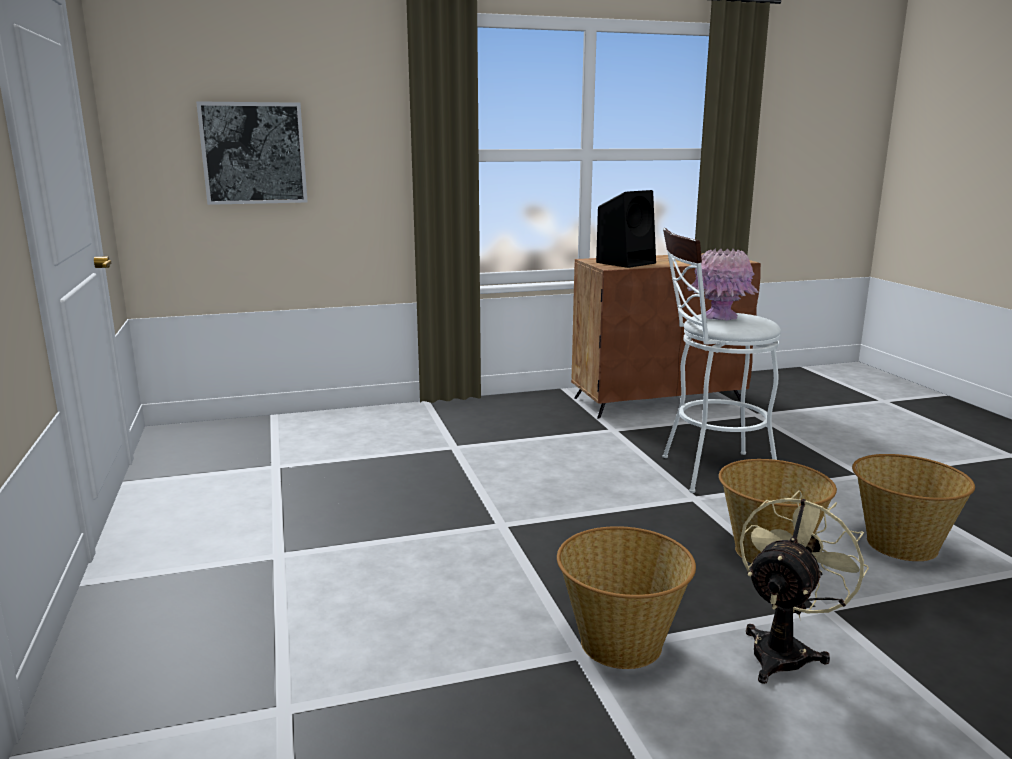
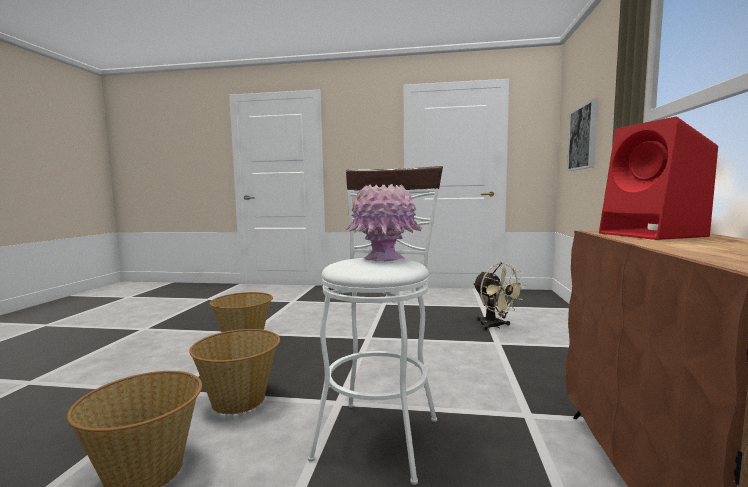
camera: 115 degrees right, 10 degrees down
black speaker [596,190,656,268] -> red speaker [599,117,718,240]
beige fan [740,490,869,684] -> beige fan moved to [473,263,526,331]

